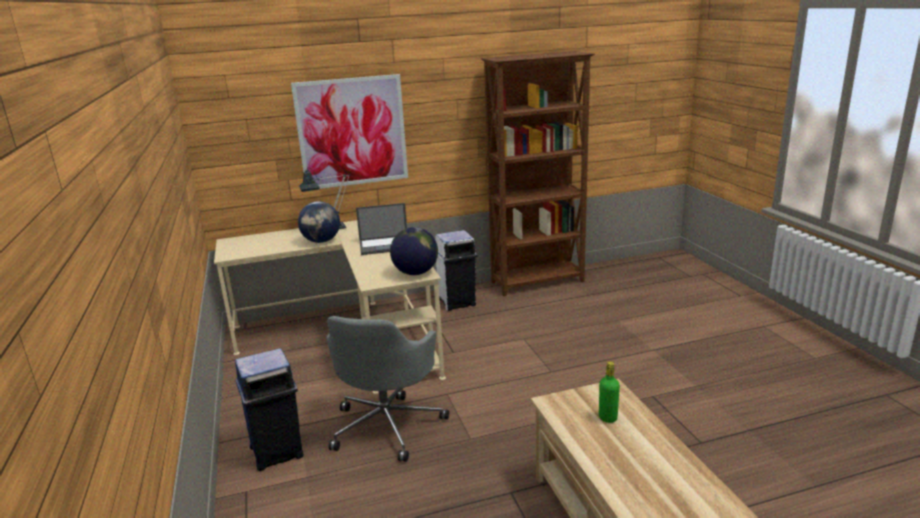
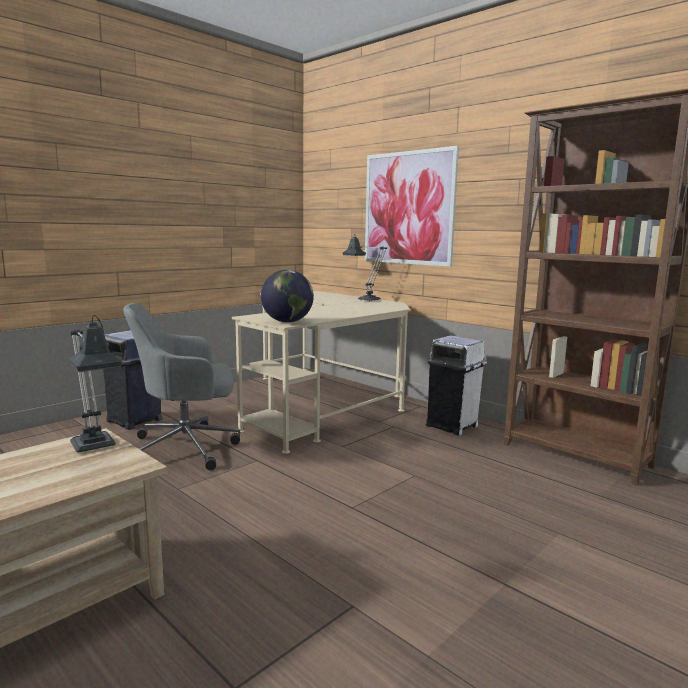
camera: 60 degrees right, 10 degrees down
globe [298,201,340,243] -> none
laptop [356,203,407,255] -> none
green bottle [599,362,620,423] -> none
none -> table lamp [69,315,122,453]

